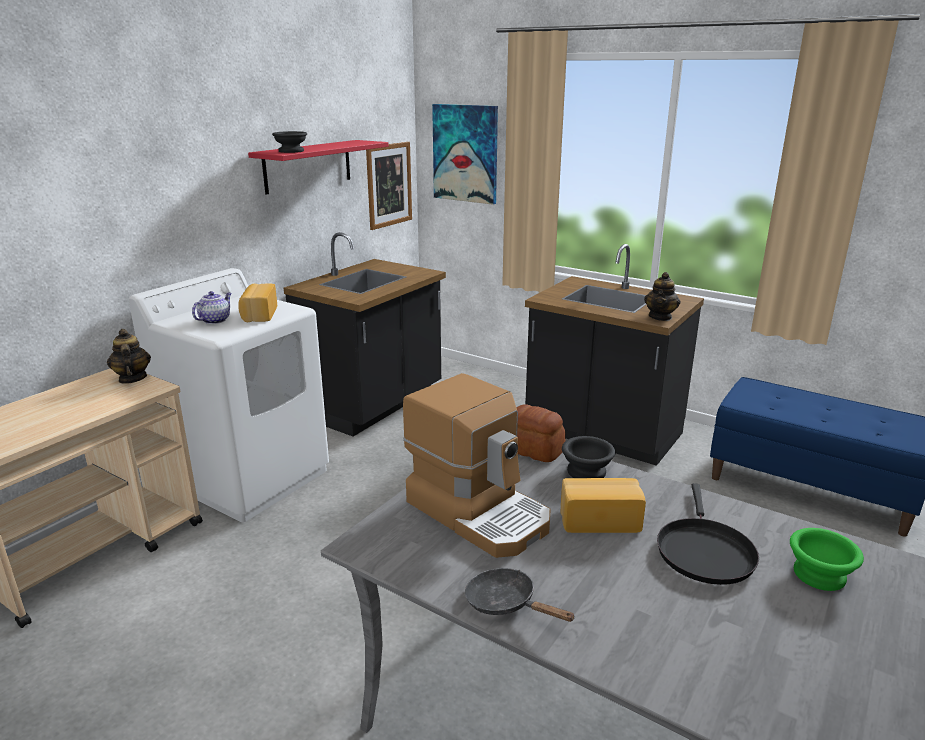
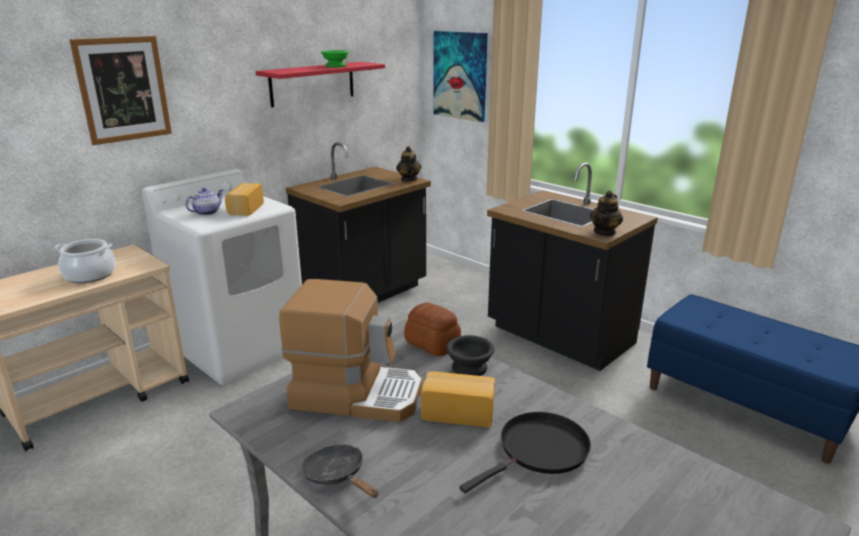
camera: 10 degrees right, 0 degrees up
teapot [107,329,151,384] -> teapot moved to [396,146,421,182]
black bowl [272,131,307,153] -> none
picture [366,142,412,230] -> picture moved to [69,36,172,145]
coffee machine [403,373,551,558] -> coffee machine turned 45 degrees counterclockwise [279,279,422,422]
black frying pan [657,483,759,585] -> black frying pan turned 150 degrees counterclockwise [460,412,591,493]
green bowl [790,528,864,591] -> green bowl moved to [321,50,349,67]
none -> cooking pot [54,239,116,283]

